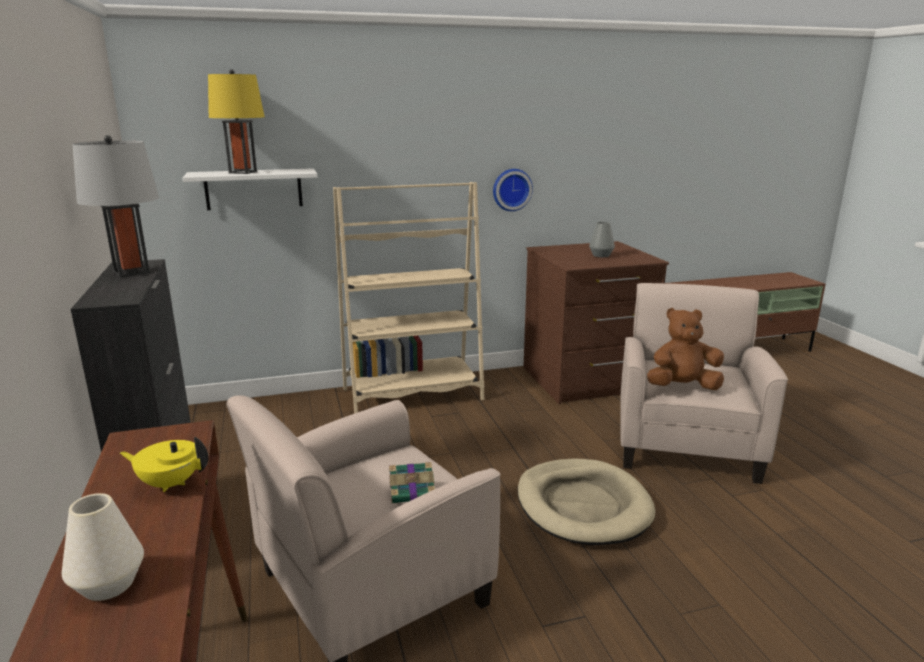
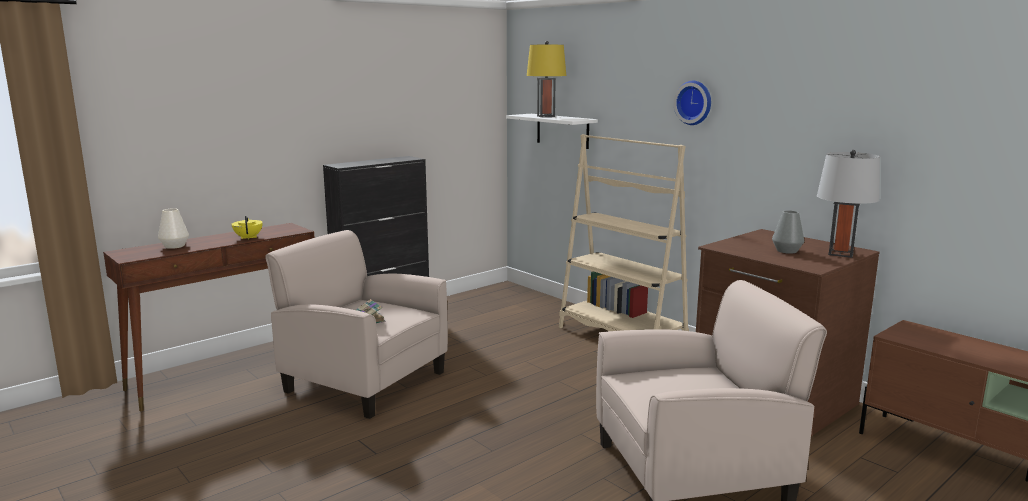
camera: 65 degrees right, 5 degrees down
grey table lamp [72,135,159,277] -> grey table lamp moved to [817,150,880,258]
wall clock [493,169,533,211] -> wall clock moved to [674,81,711,125]
beige dog bed [518,459,656,545] -> none
brown plush toy [647,308,724,390] -> none

